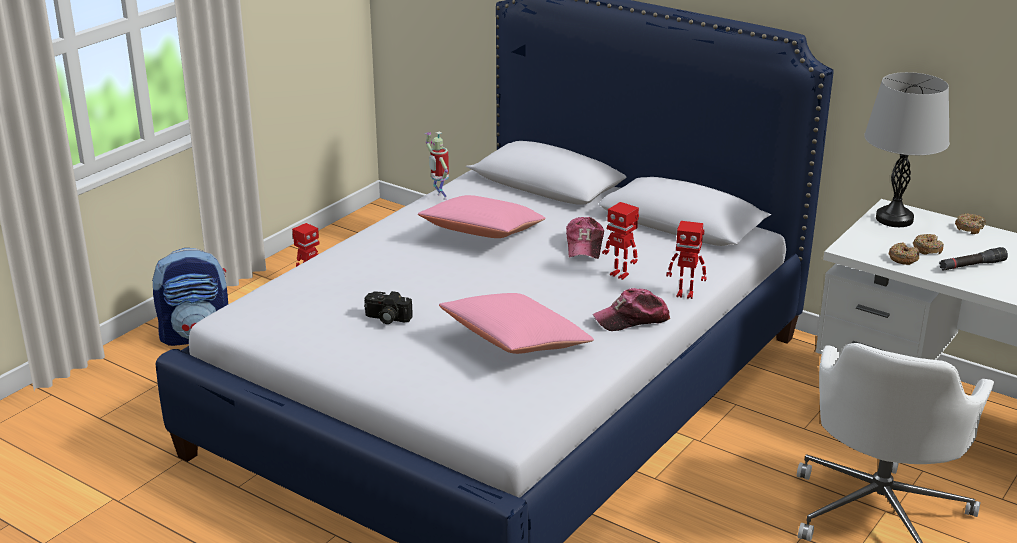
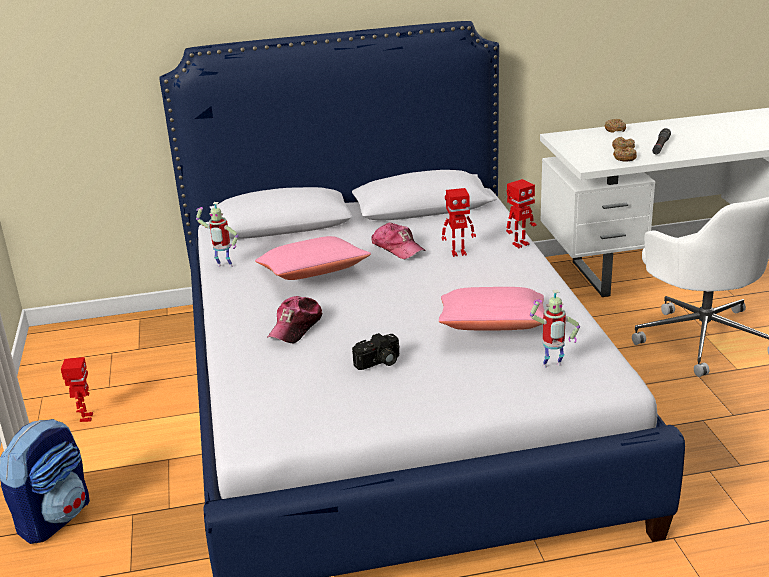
camera: 45 degrees left, 0 degrees up
cap [593,288,670,331] -> cap moved to [267,296,322,343]
grey table lamp [864,72,950,227] -> none
none -> toy robot [530,289,580,368]

